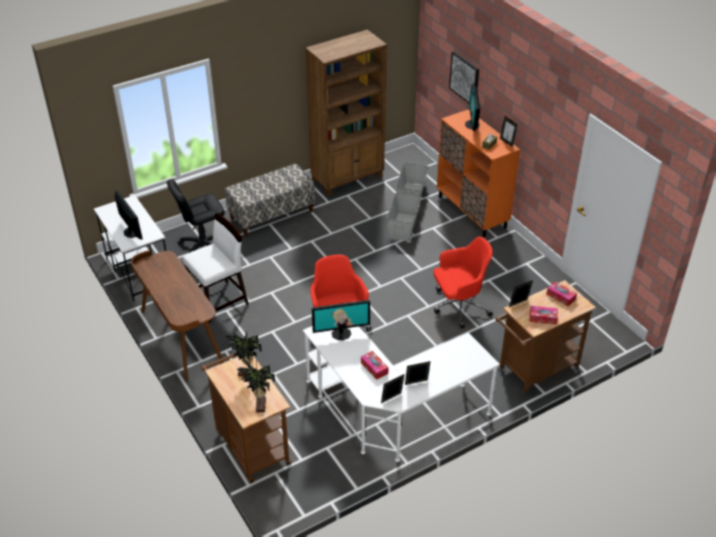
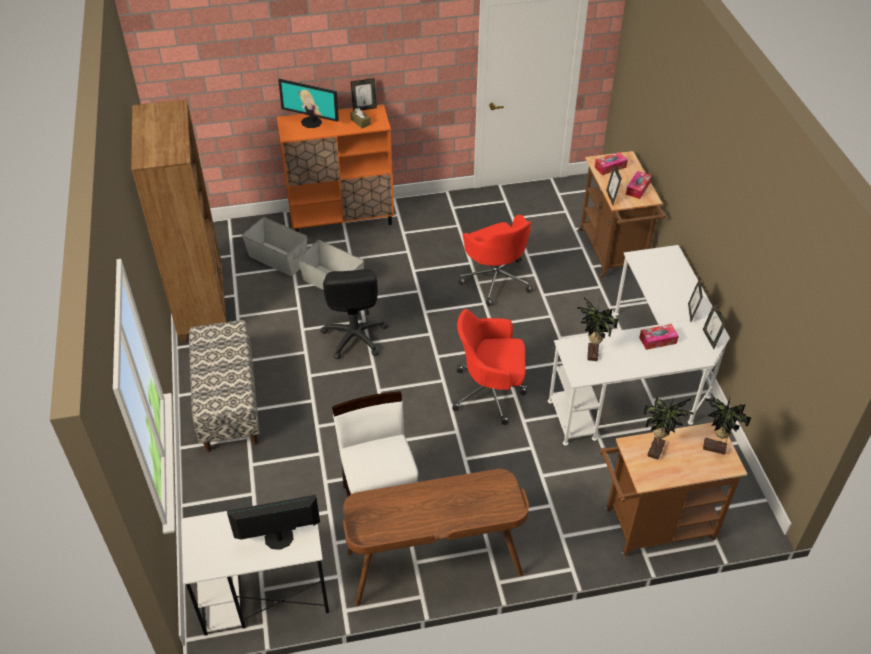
camera: 70 degrees left, 5 degrees up
black office chair [167,179,225,253] -> black office chair moved to [320,269,388,359]
monitor [311,300,370,340] -> potted plant [577,296,618,361]
red office chair [433,237,493,329] -> red office chair turned 150 degrees clockwise [459,214,533,307]
picture [449,51,479,103] -> none

